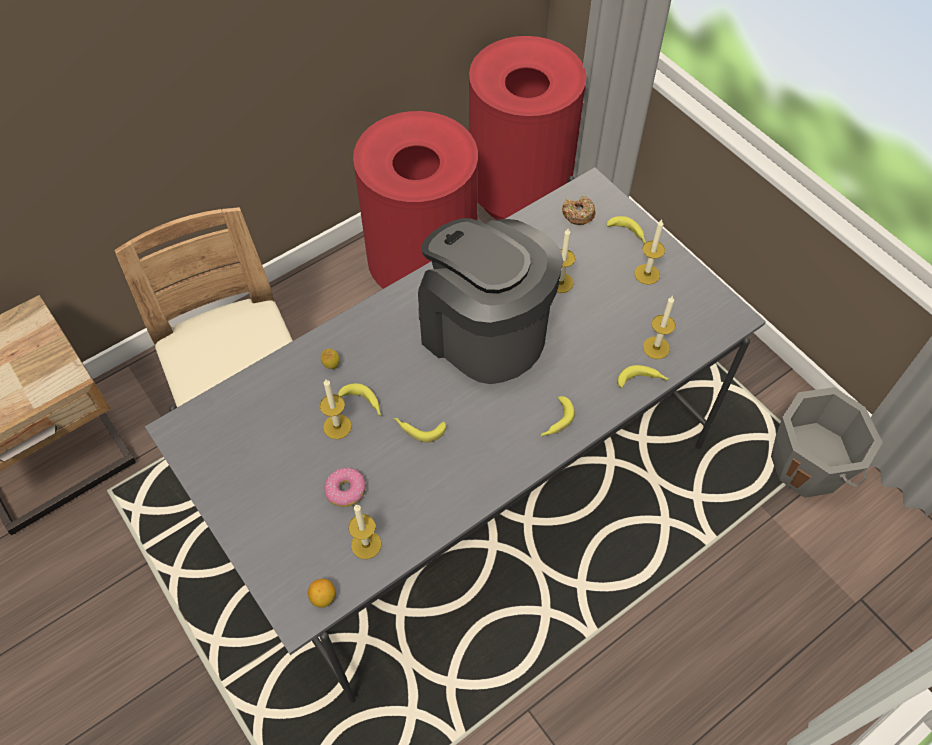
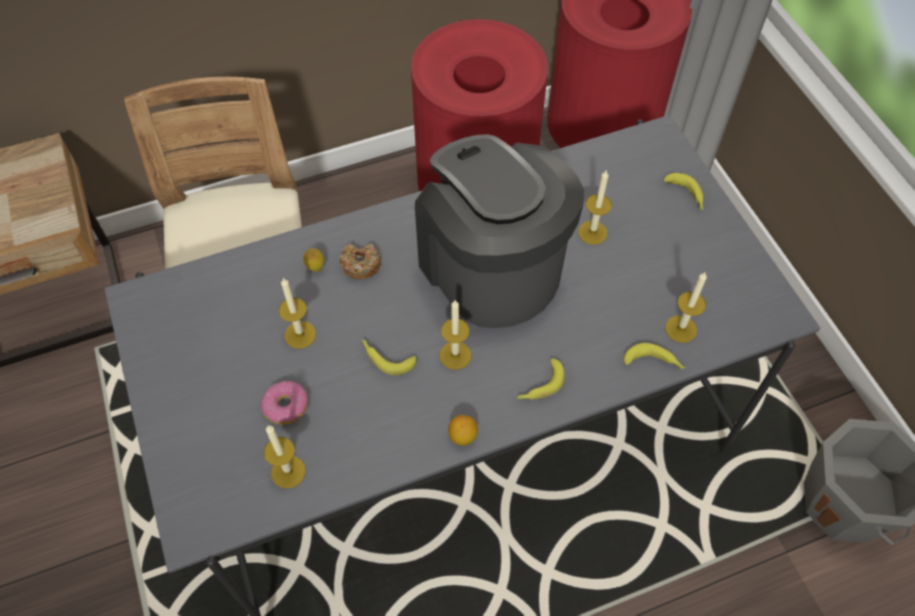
camera: 15 degrees right, 0 degrees up
lemon [308,579,336,607] -> lemon moved to [448,415,478,446]
banana [338,383,381,415] -> none
donut [562,196,596,225] -> donut moved to [340,243,381,279]
candle [634,220,665,285] -> candle moved to [440,300,471,370]

